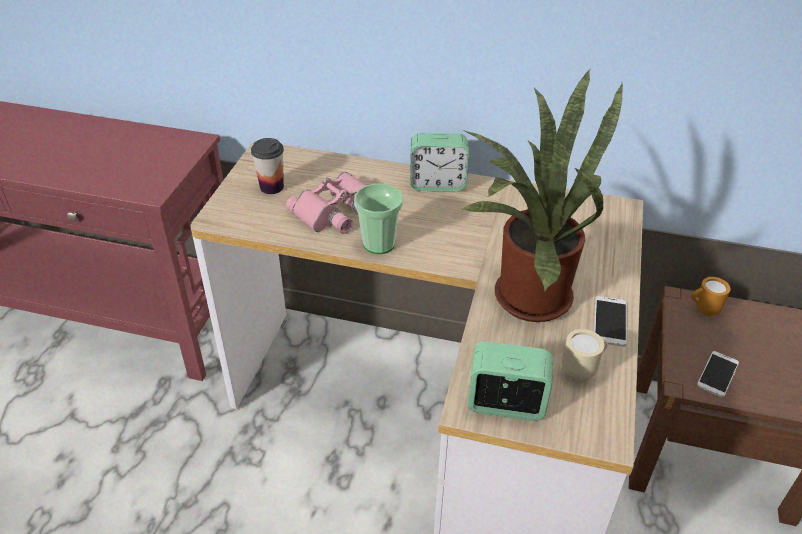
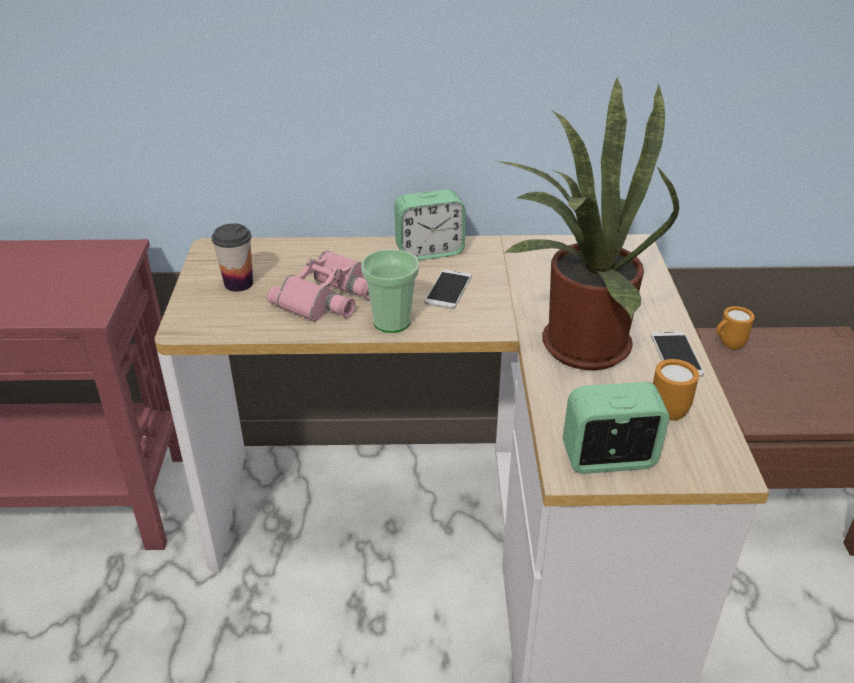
camera: 15 degrees left, 5 degrees down
beige mug [562,329,608,383] -> orange mug [653,359,699,421]
phone [697,351,739,397] -> phone moved to [424,269,472,309]

